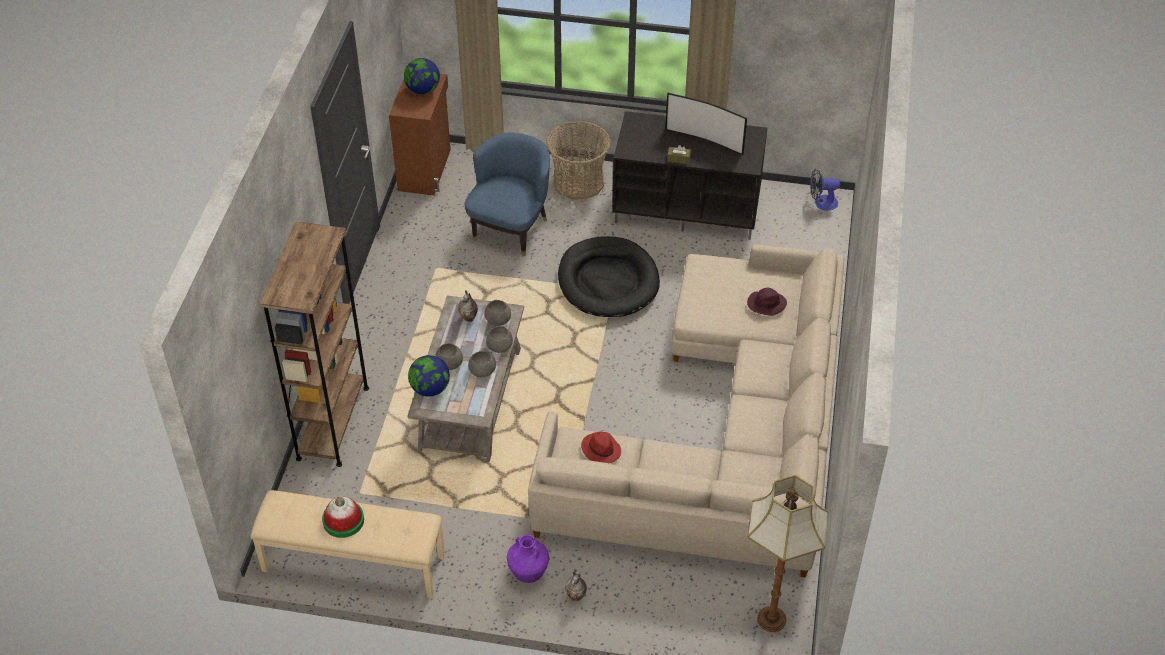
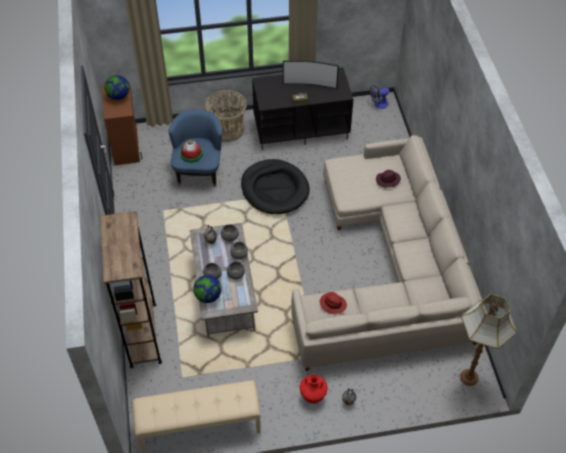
camera: 20 degrees left, 5 degrees up
hat [322,497,364,538] -> hat moved to [180,140,203,163]
purple vase [507,534,549,583] -> red vase [300,374,328,404]

